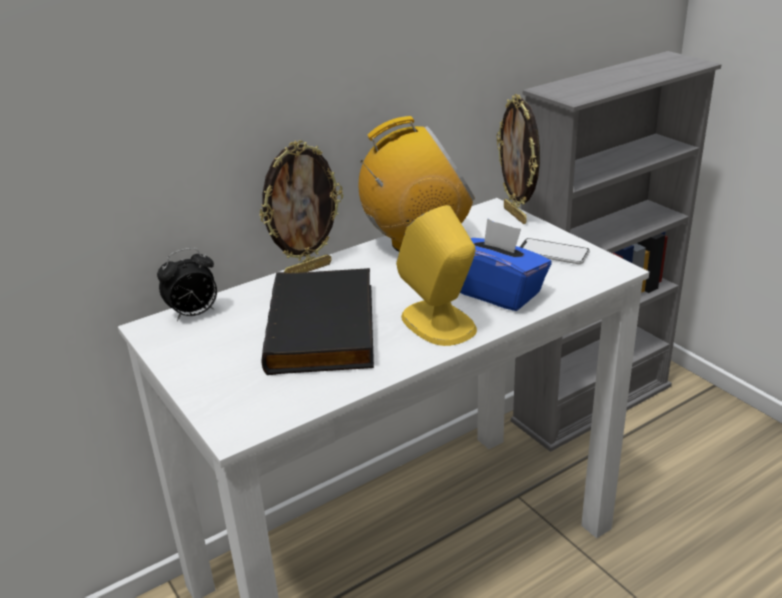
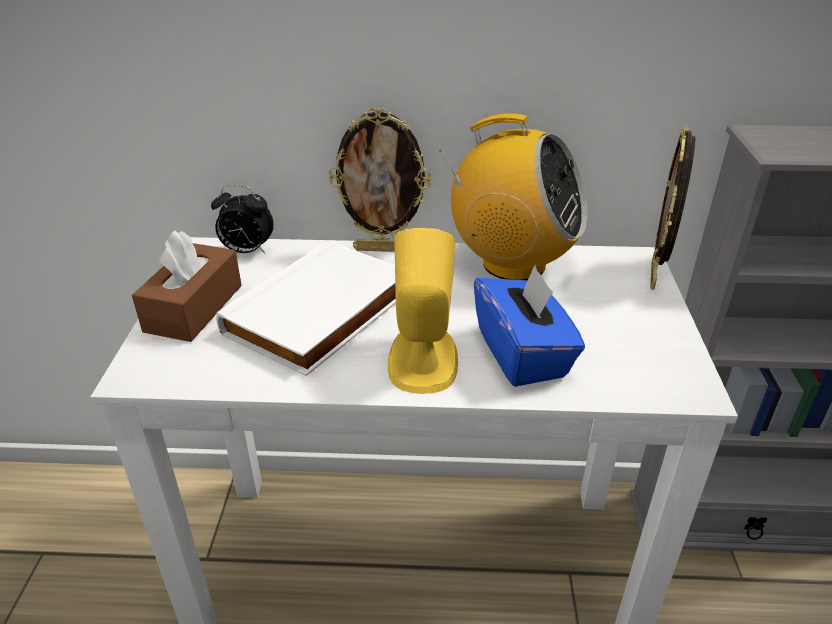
camera: 35 degrees right, 5 degrees up
black book [261,268,374,375] -> white book [216,240,396,376]
phone [520,238,590,264] -> none
none -> brown tissue box [132,230,242,342]

